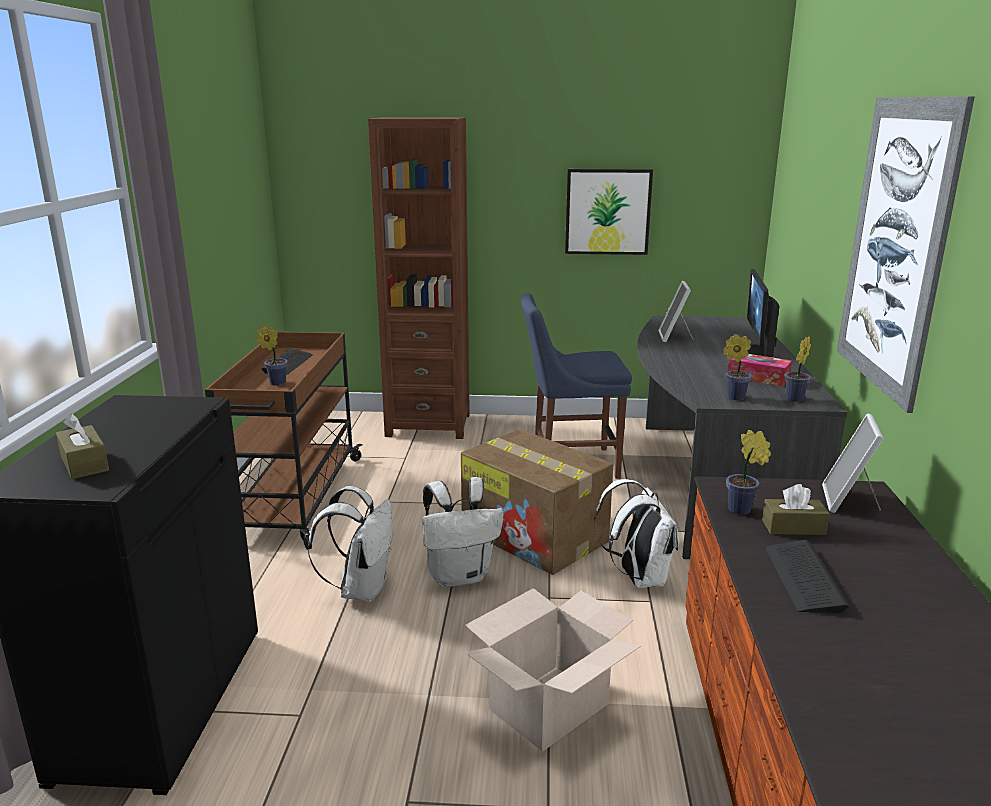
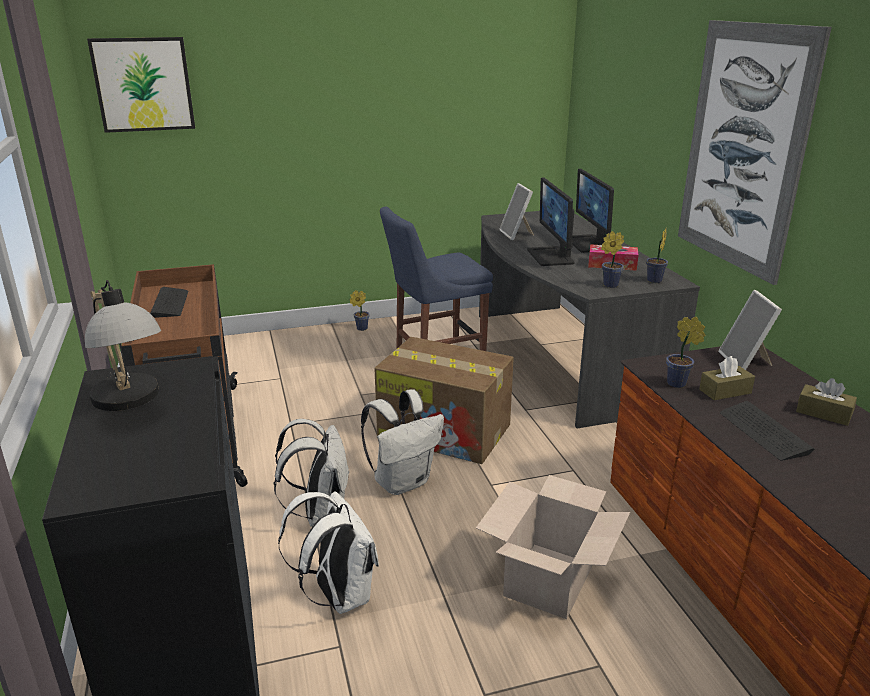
camera: 20 degrees left, 5 degrees up
brown tissue box [56,414,109,479] -> brown tissue box moved to [796,378,857,426]
potted plant [257,325,288,386] -> potted plant moved to [349,290,370,331]
brown bookcase [368,117,470,439] -> none
picture [565,169,653,255] -> picture moved to [87,37,195,133]
white backpack [594,479,679,588] -> white backpack moved to [278,491,379,614]
none -> table lamp [85,280,161,411]
none -> monitor [527,177,575,266]

